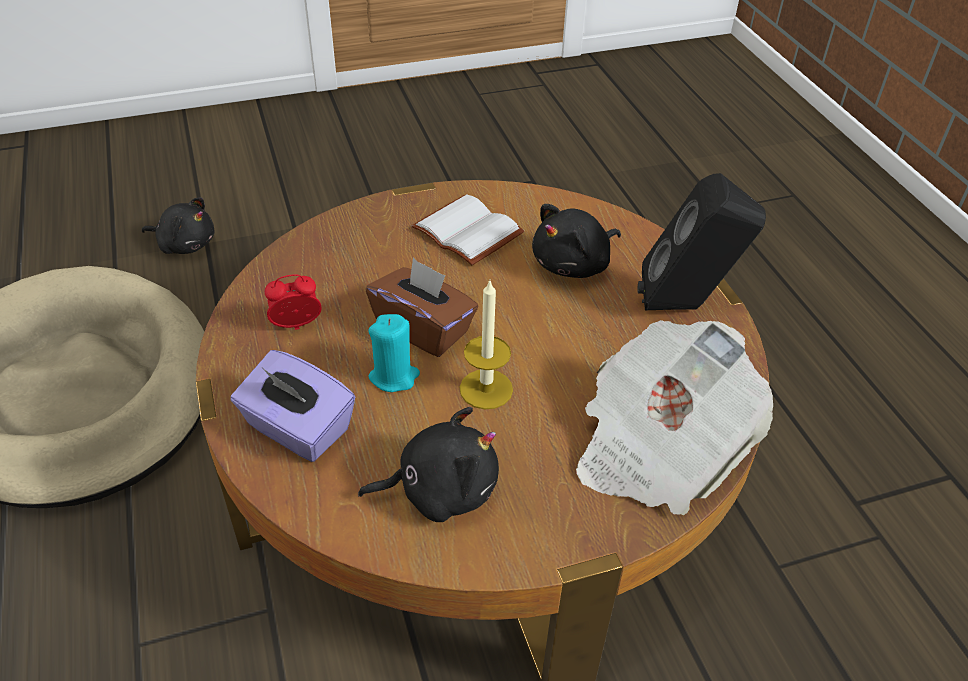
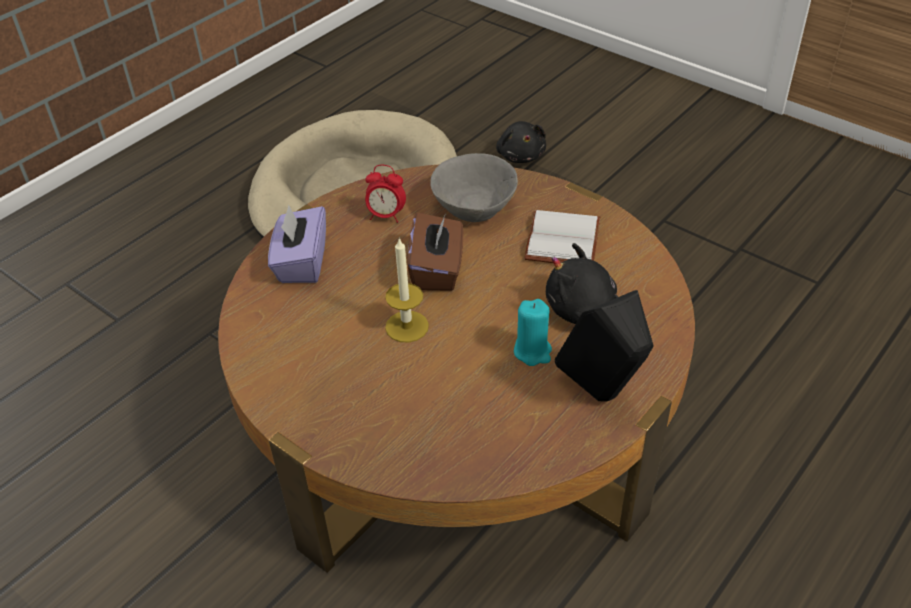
camera: 60 degrees right, 0 degrees up
alarm clock [265,275,322,330] -> alarm clock turned 150 degrees clockwise [365,165,406,223]
black plush toy [358,407,499,522] -> none
turquoise candle [368,314,420,392] -> turquoise candle moved to [514,299,552,366]
newspaper [576,320,773,515] -> none
none -> grey bowl [430,153,518,222]

